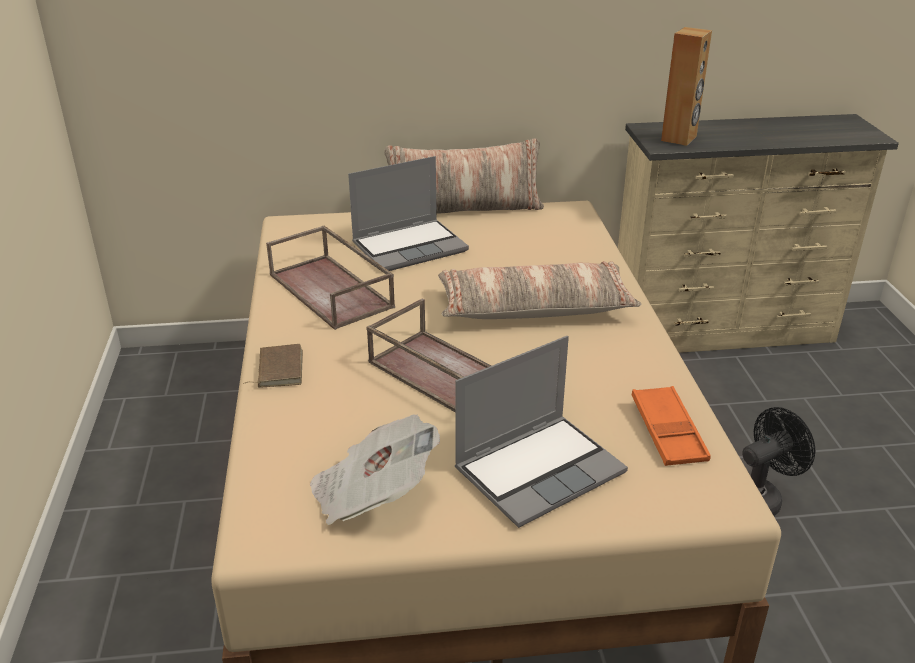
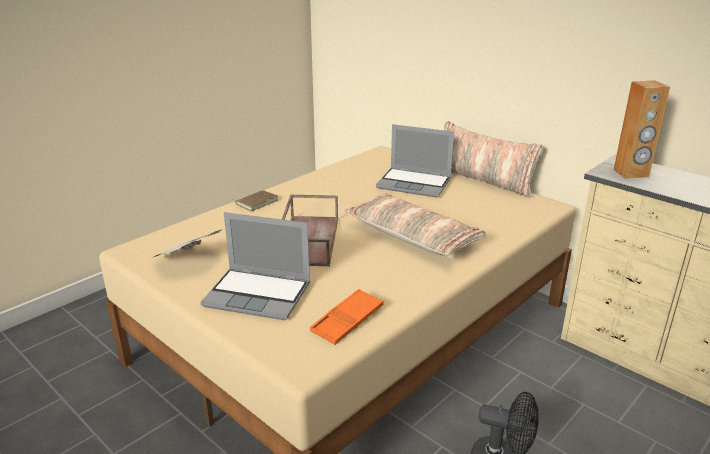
camera: 50 degrees right, 5 degrees down
brown tray [266,226,395,330] -> none

